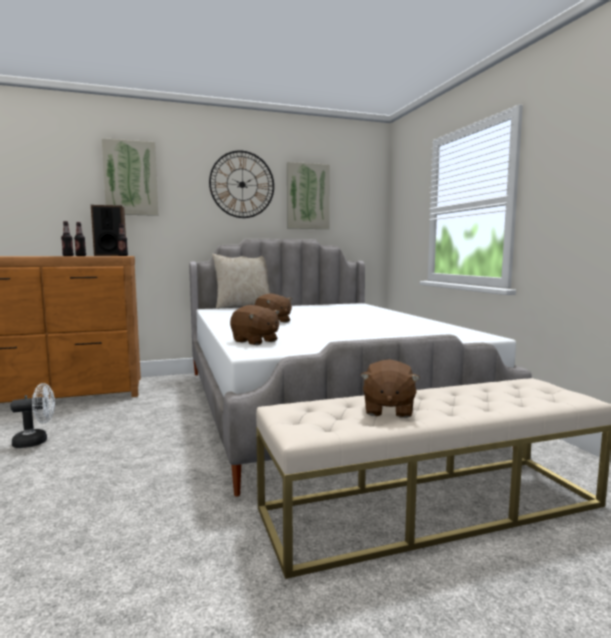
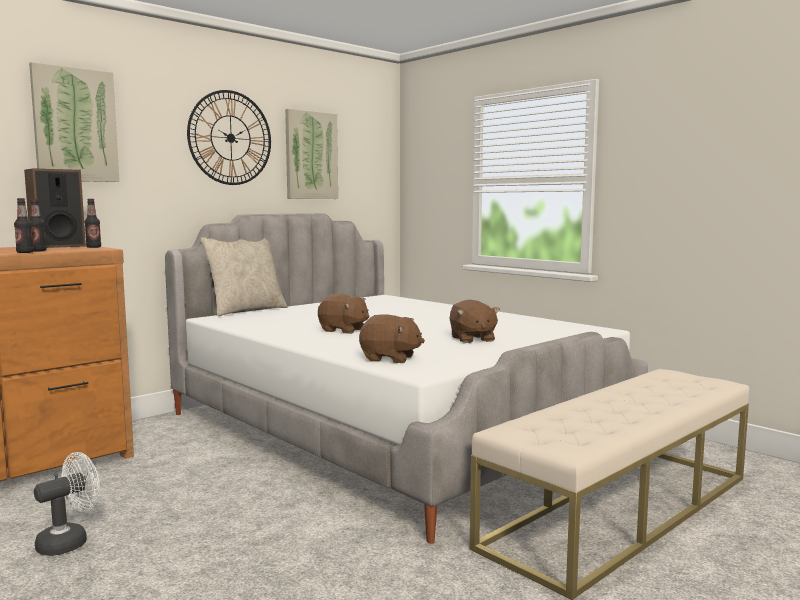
camera: 25 degrees left, 0 degrees up
brown plush toy [360,359,420,418] -> brown plush toy moved to [449,300,500,343]

